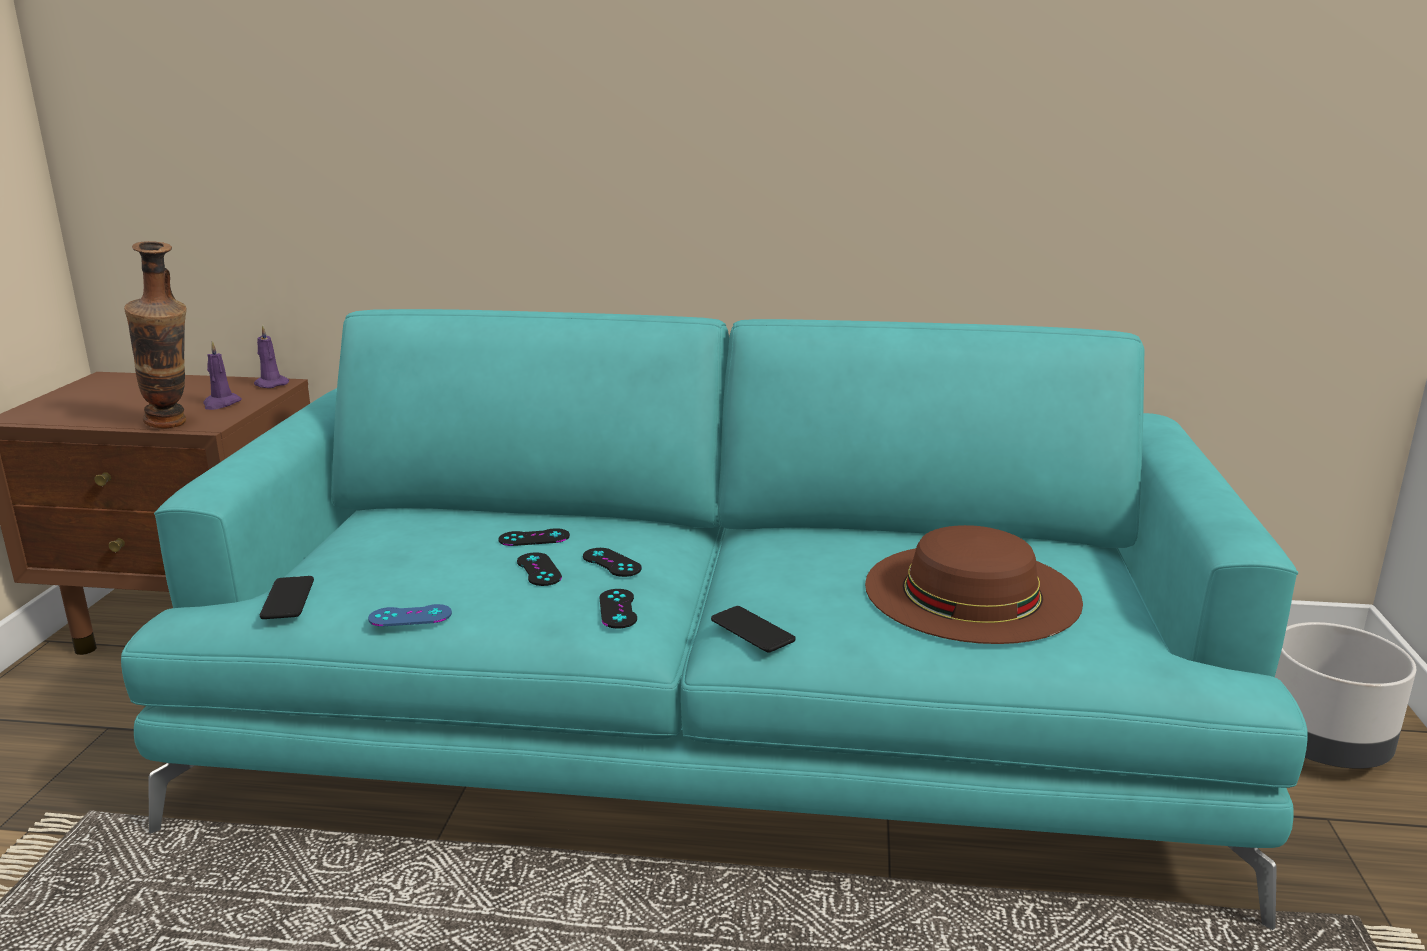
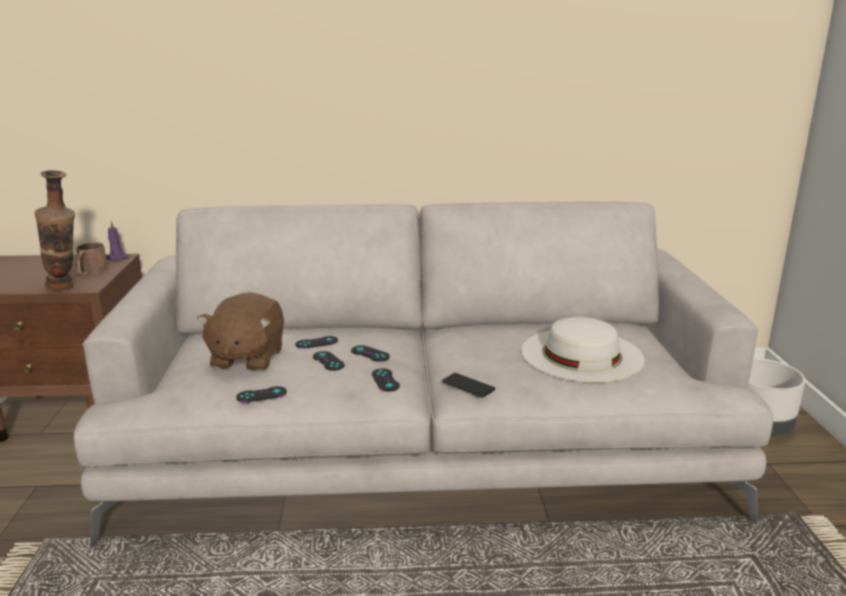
camera: 10 degrees left, 0 degrees up
turquoise sofa [121,309,1308,930] -> grey sofa [74,202,773,548]
purple candle [203,341,242,410] -> brown mug [76,242,108,275]
phone [260,576,314,619] -> none
blue game controller [368,604,452,626] -> black game controller [236,386,287,402]
brown hat [865,525,1083,644] -> white hat [521,317,645,382]
none -> brown plush toy [197,292,284,372]

